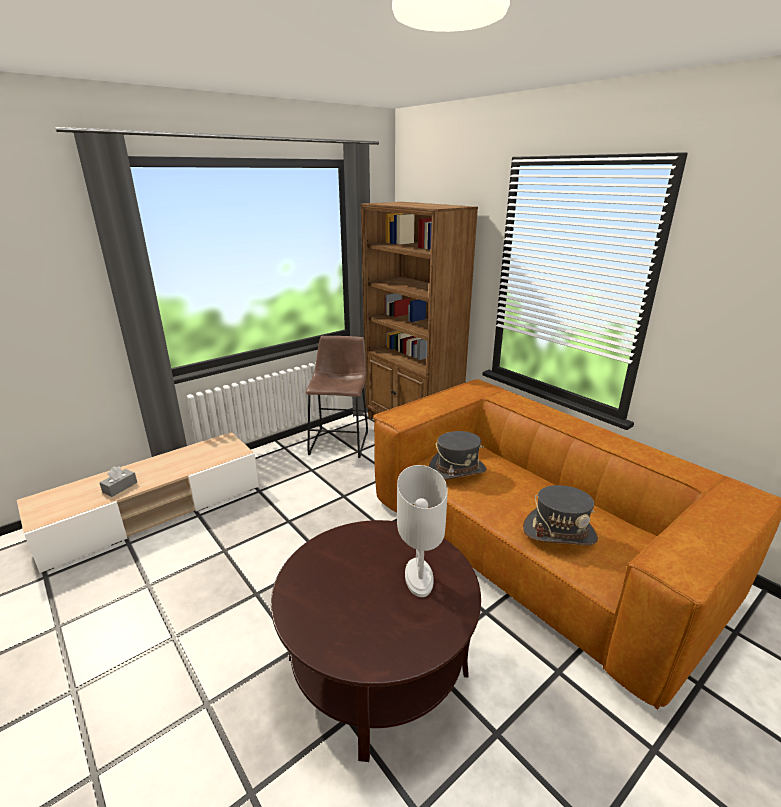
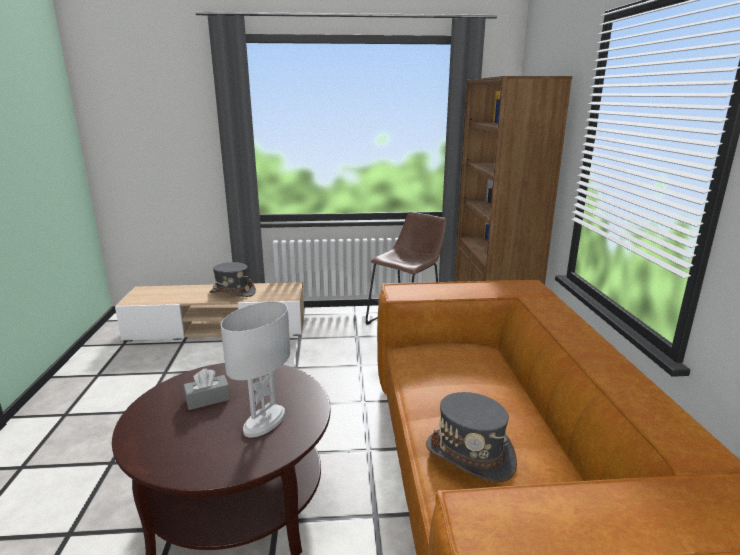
camera: 35 degrees right, 5 degrees down
grey tissue box [99,466,137,497] -> grey tissue box moved to [184,368,230,410]
grey hat [428,431,487,480] -> grey hat moved to [209,262,256,297]

